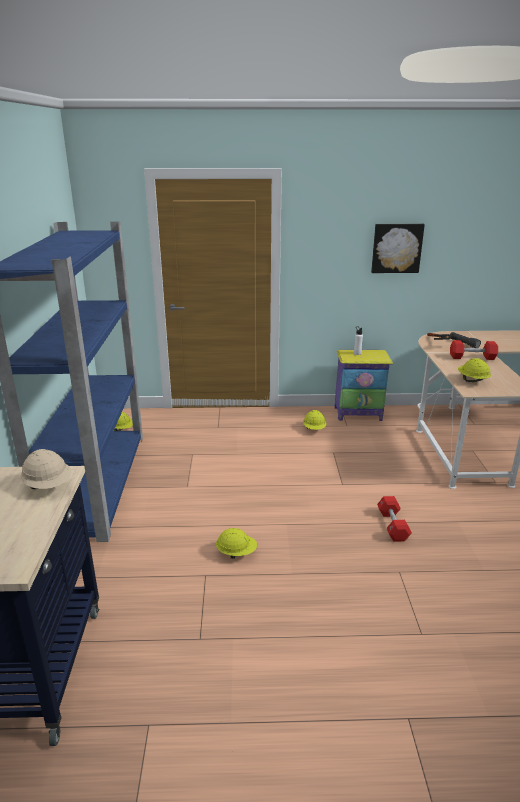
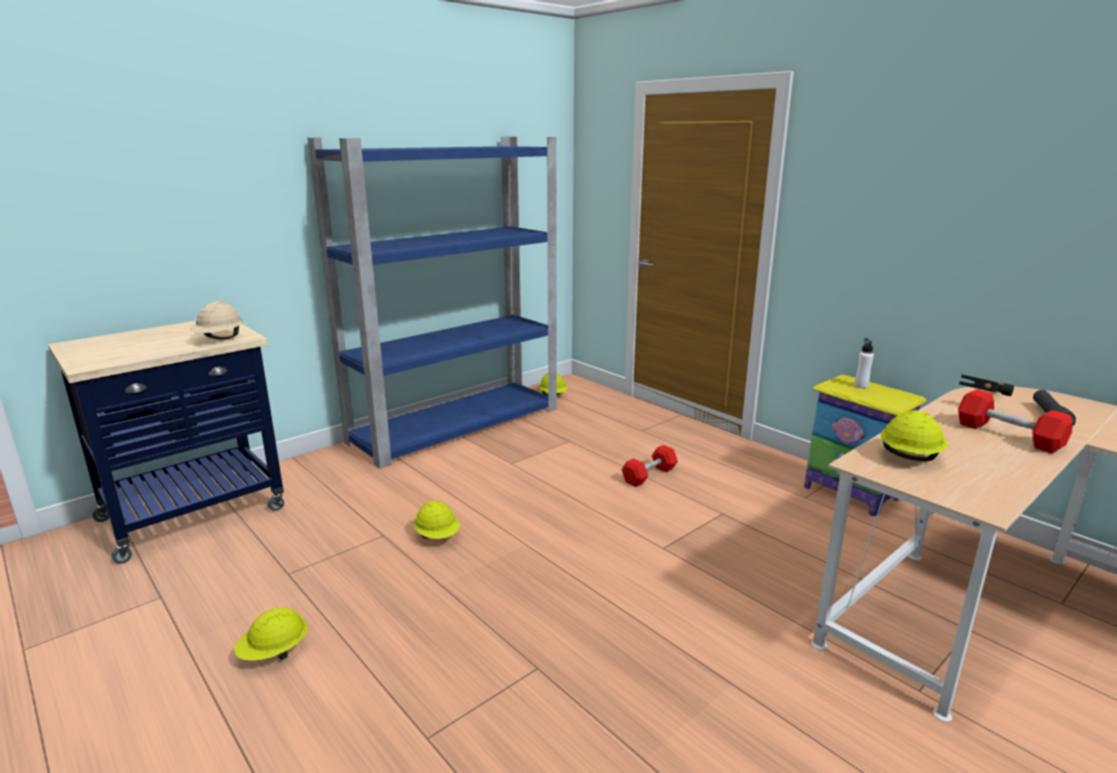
camera: 50 degrees right, 5 degrees down
yellow hard hat [303,410,327,430] -> yellow hard hat moved to [234,607,308,661]
picture [371,224,425,273] -> none
red dumbbell [377,496,412,542] -> red dumbbell moved to [621,445,678,487]

